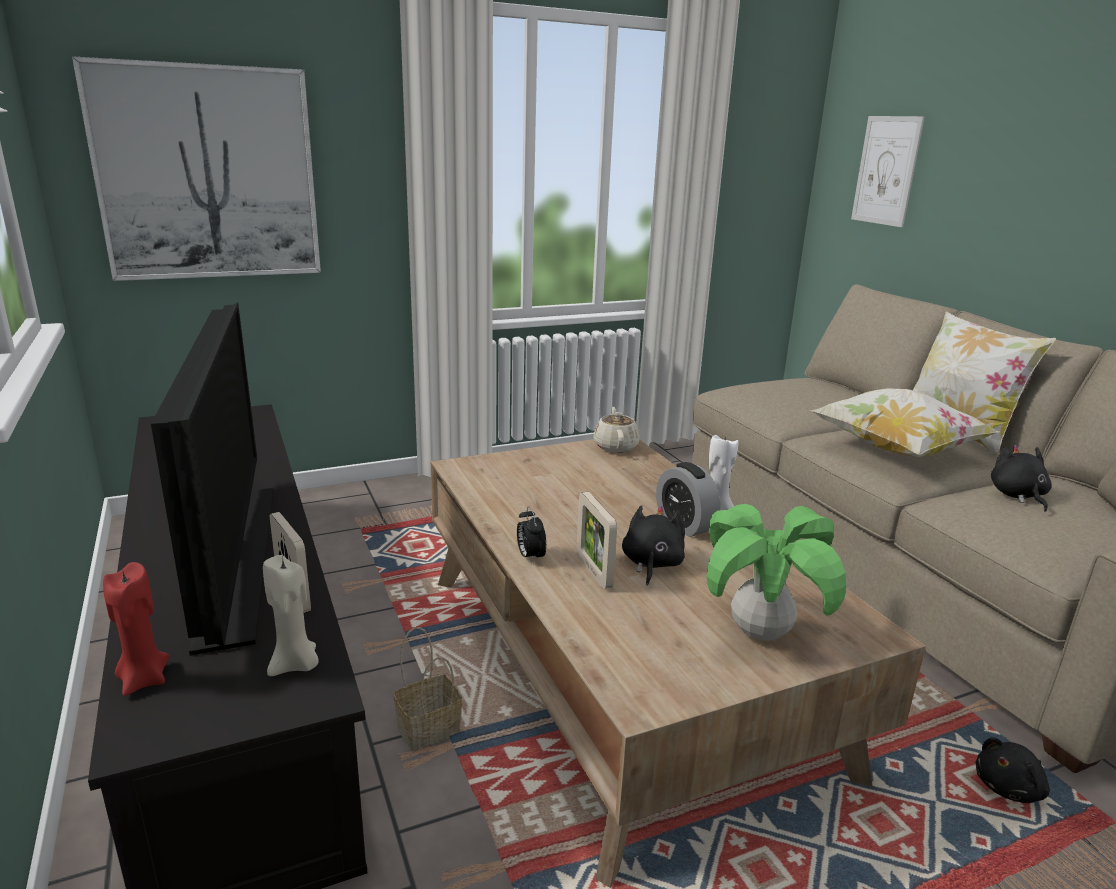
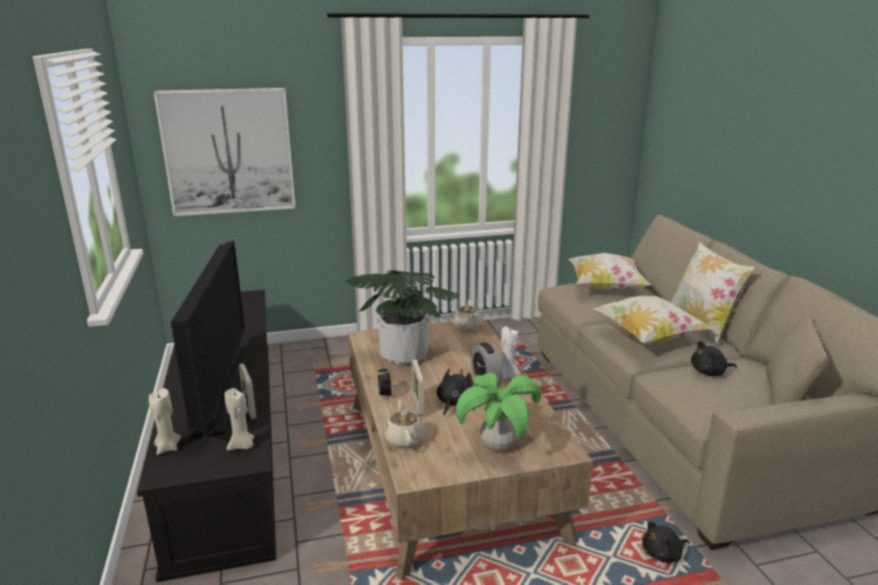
camera: 10 degrees right, 0 degrees up
red candle [103,562,169,696] -> beige candle [149,388,181,455]
basket [393,627,463,751] -> none
picture [851,116,924,227] -> none
black plush toy [991,445,1052,512] -> black plush toy turned 105 degrees counterclockwise [691,341,737,376]
none -> potted plant [346,270,459,365]
none -> beige teapot [384,400,425,448]
none -> pillow [568,253,651,291]

